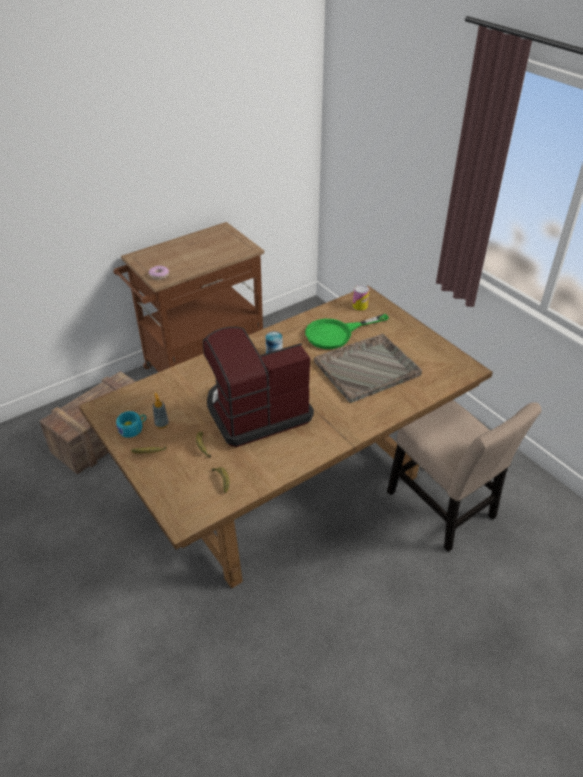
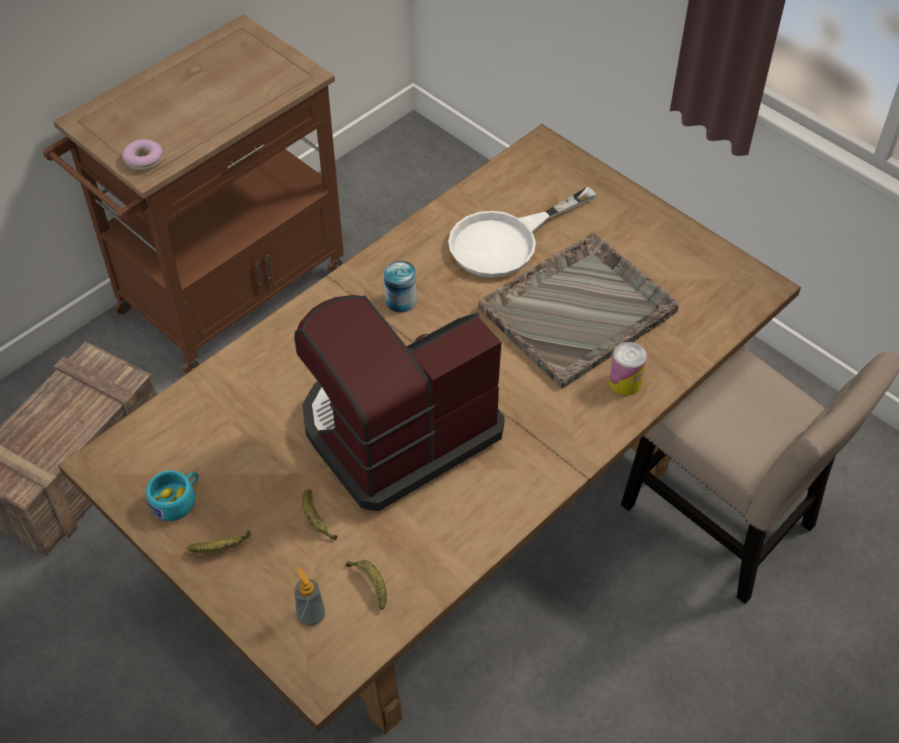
camera: 10 degrees left, 10 degrees up
soap dispenser [152,393,169,429] -> soap dispenser moved to [295,567,325,626]
green frying pan [305,314,389,349] -> white frying pan [448,187,596,278]
can [353,285,369,311] -> can moved to [609,342,647,396]

